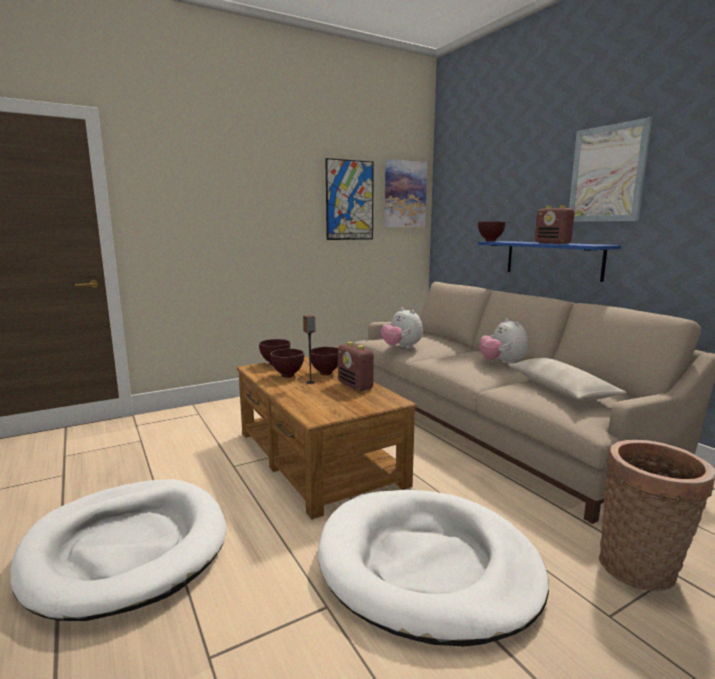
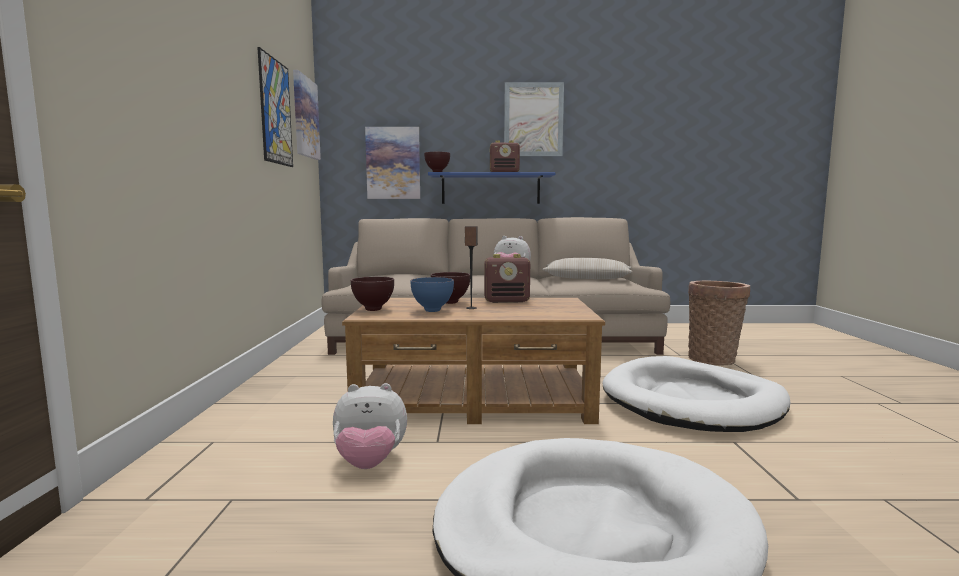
camera: 60 degrees left, 5 degrees down
brown bowl [270,349,304,378] -> blue bowl [411,277,454,312]
plush toy [381,308,423,349] -> plush toy moved to [333,383,407,469]
none -> picture [365,127,420,199]

